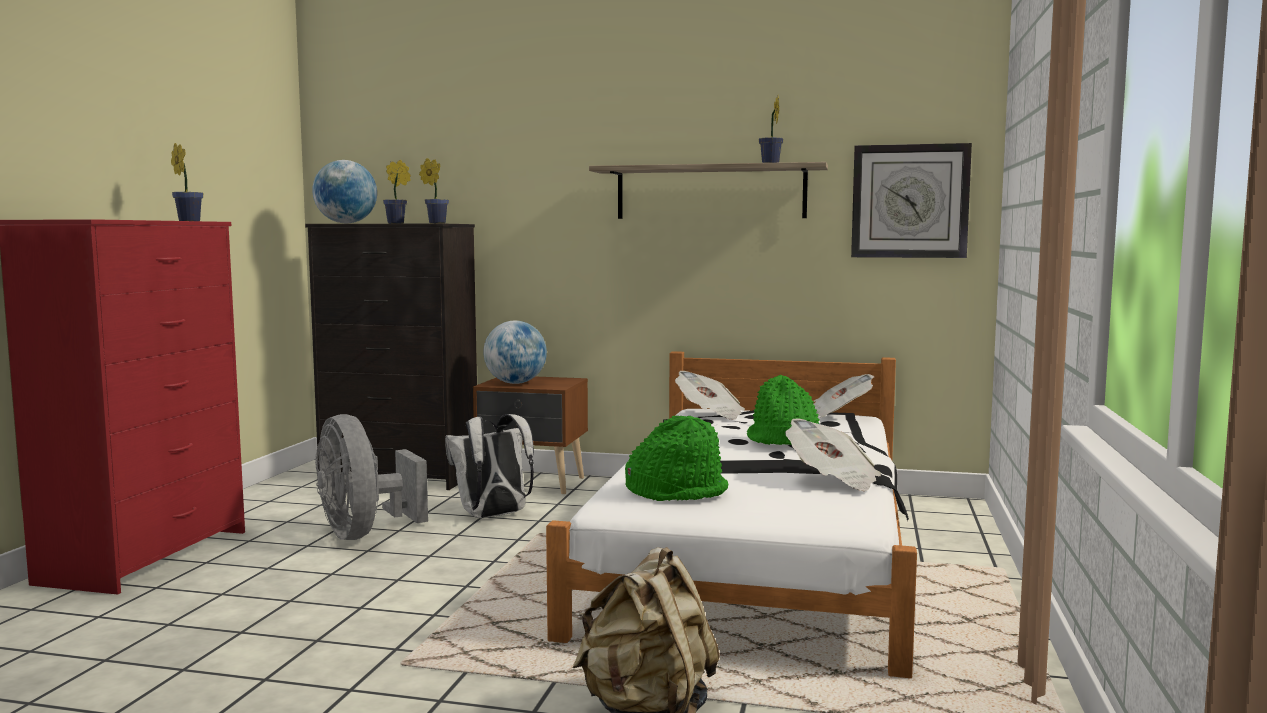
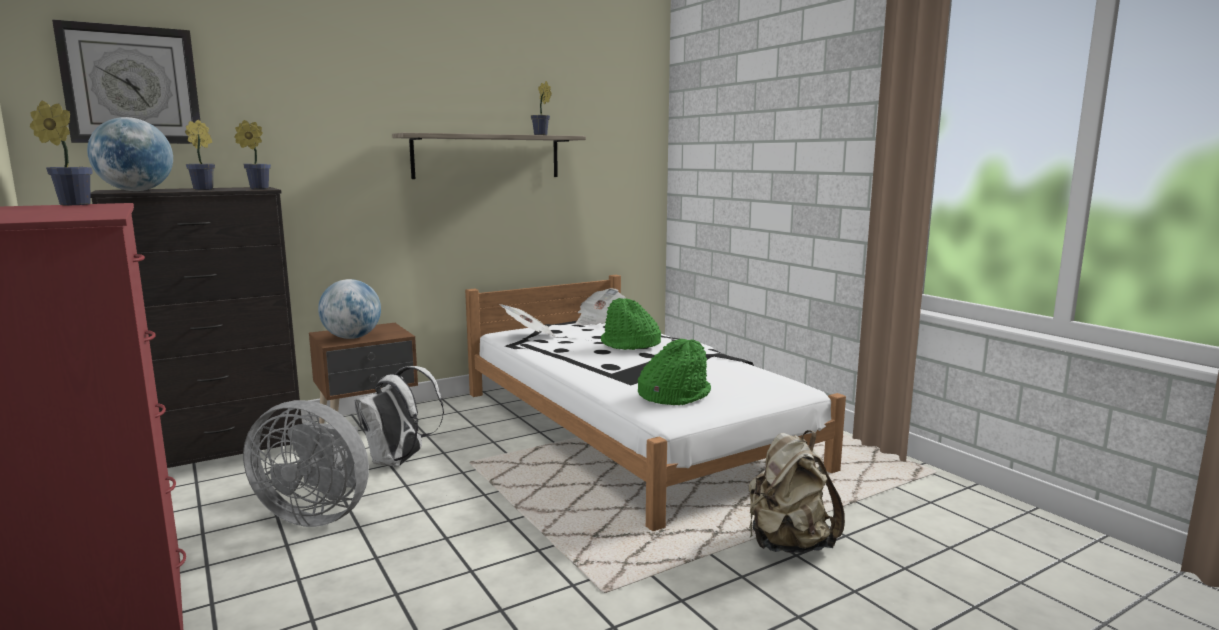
camera: 45 degrees left, 5 degrees up
newspaper [785,418,881,492] -> none
wall clock [851,143,972,258] -> wall clock moved to [52,19,200,144]

